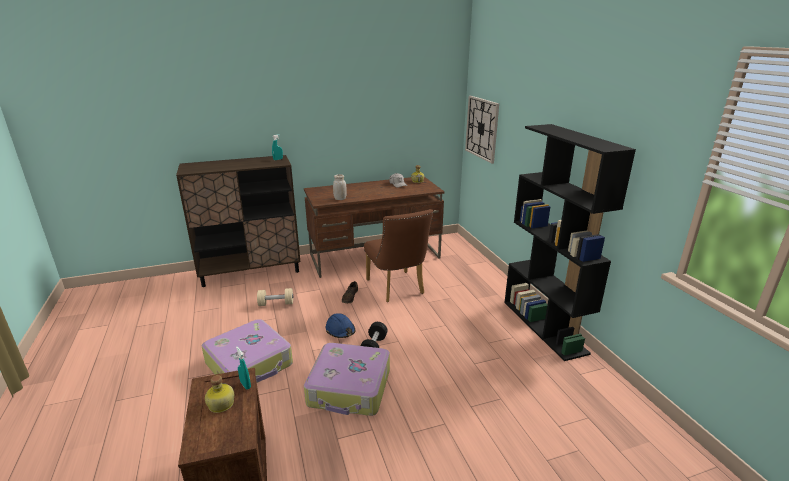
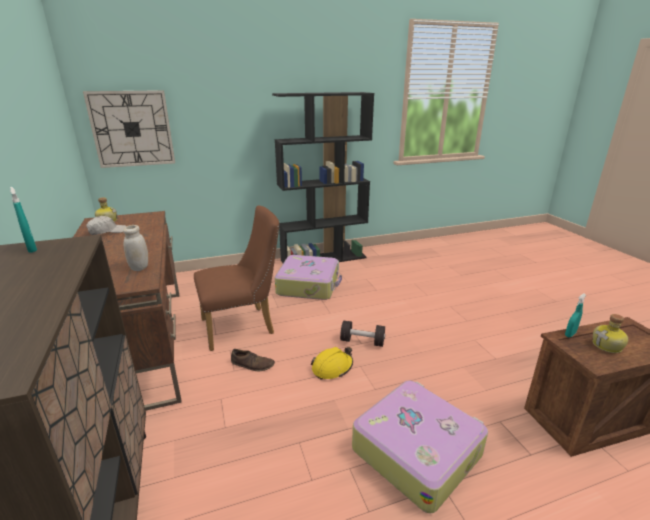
camera: 90 degrees left, 0 degrees up
beige dumbbell [257,288,293,306] -> none
suitcase [304,343,390,416] -> suitcase moved to [275,255,342,300]
blue hard hat [326,313,355,338] -> yellow hard hat [311,347,353,379]

